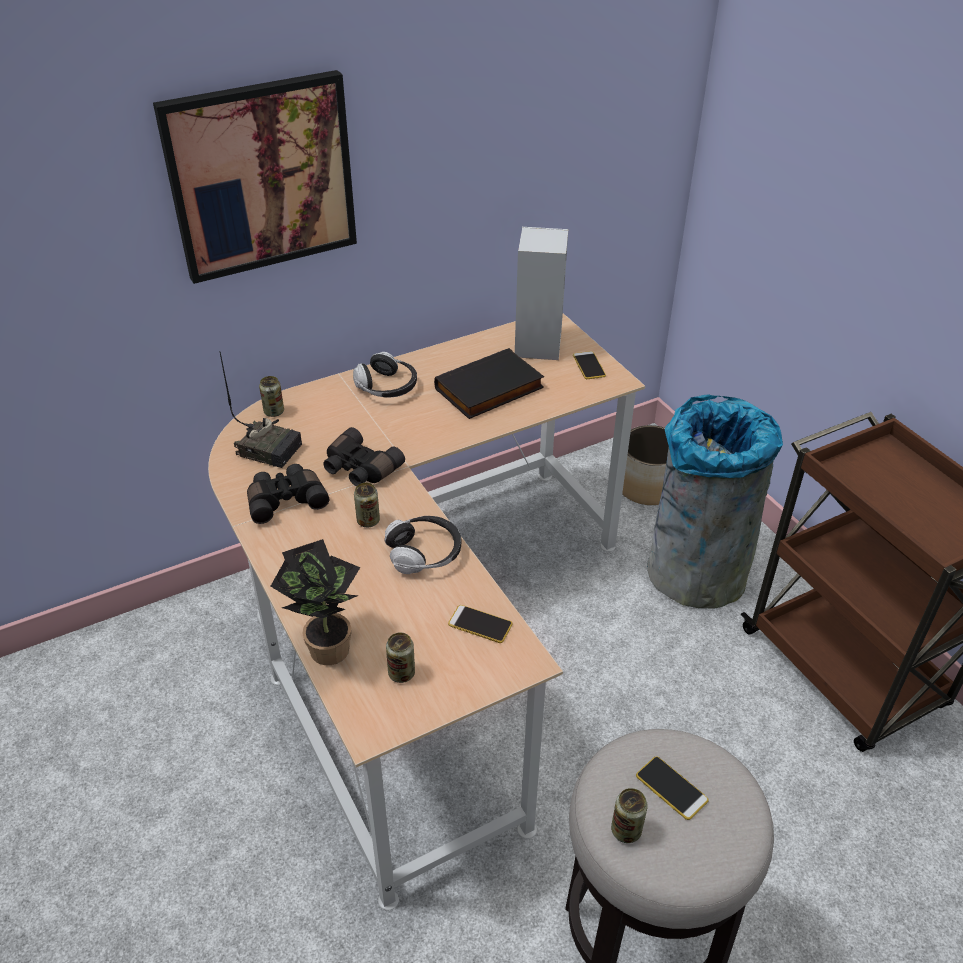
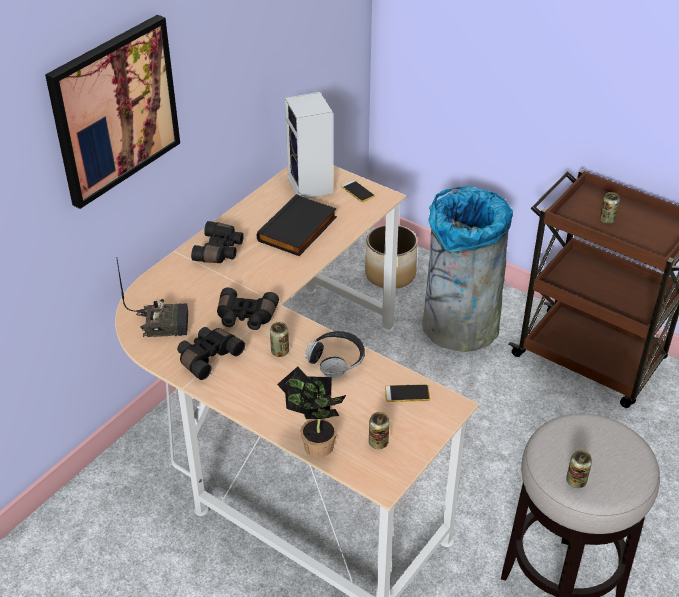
camera: 25 degrees left, 0 degrees up
can [259,376,284,417] -> can moved to [600,192,620,224]
headphones [353,352,417,397] -> black binoculars [191,221,244,263]
phone [636,756,709,820] -> none

